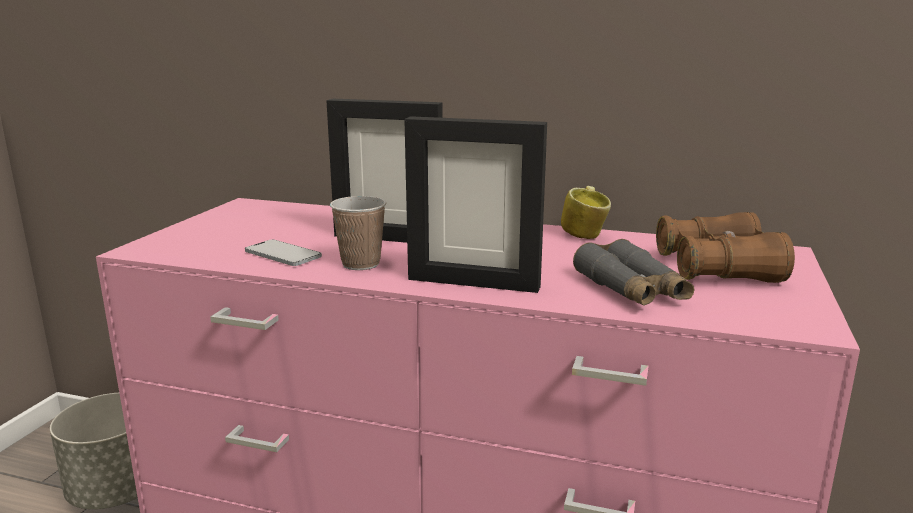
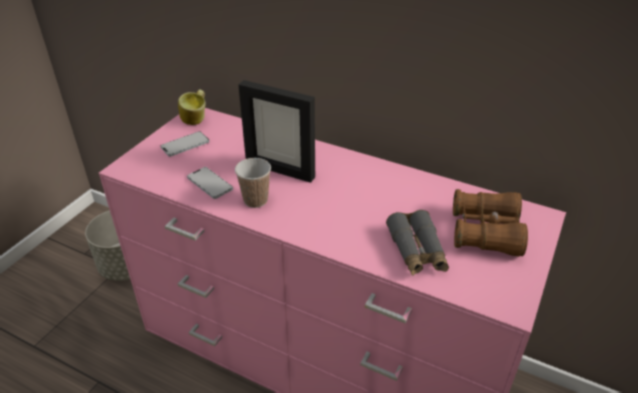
camera: 10 degrees right, 20 degrees up
picture frame [404,116,547,293] -> none
mug [561,186,611,239] -> mug moved to [178,89,206,125]
none -> phone [160,131,209,157]

